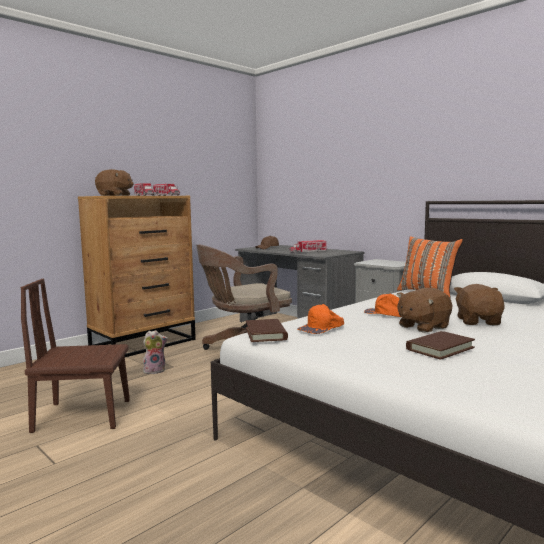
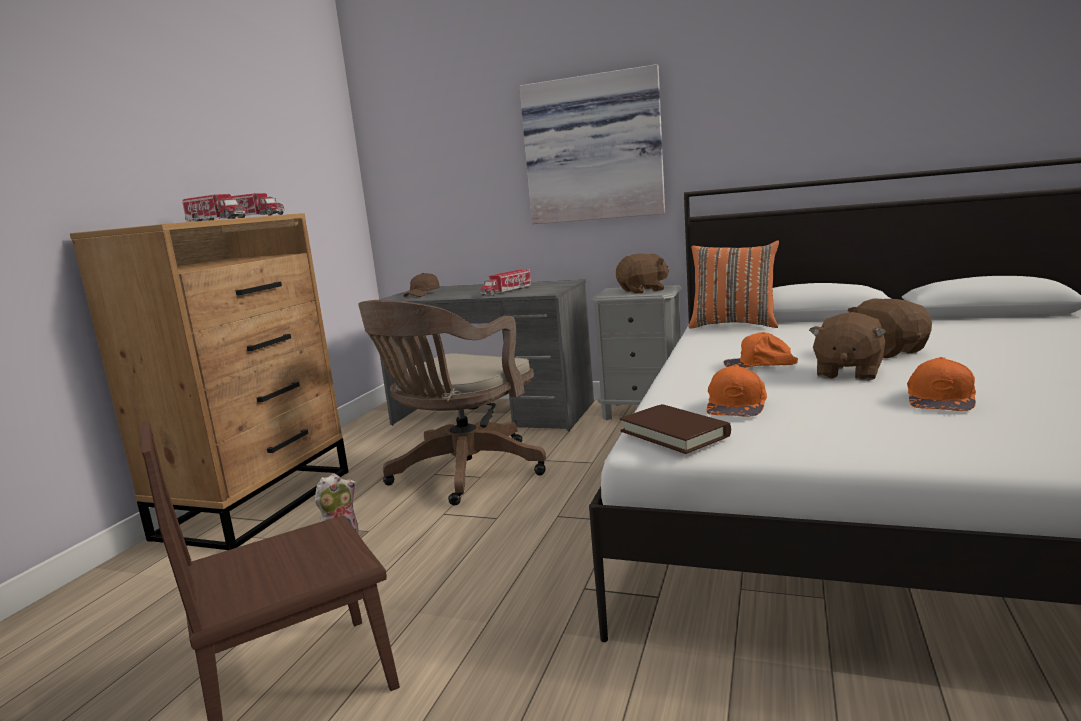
camera: 25 degrees left, 5 degrees up
brown plush toy [95,169,134,196] -> brown plush toy moved to [616,253,669,294]
brown book [406,331,475,360] -> orange cap [907,357,976,411]
none -> picture [519,64,665,224]

